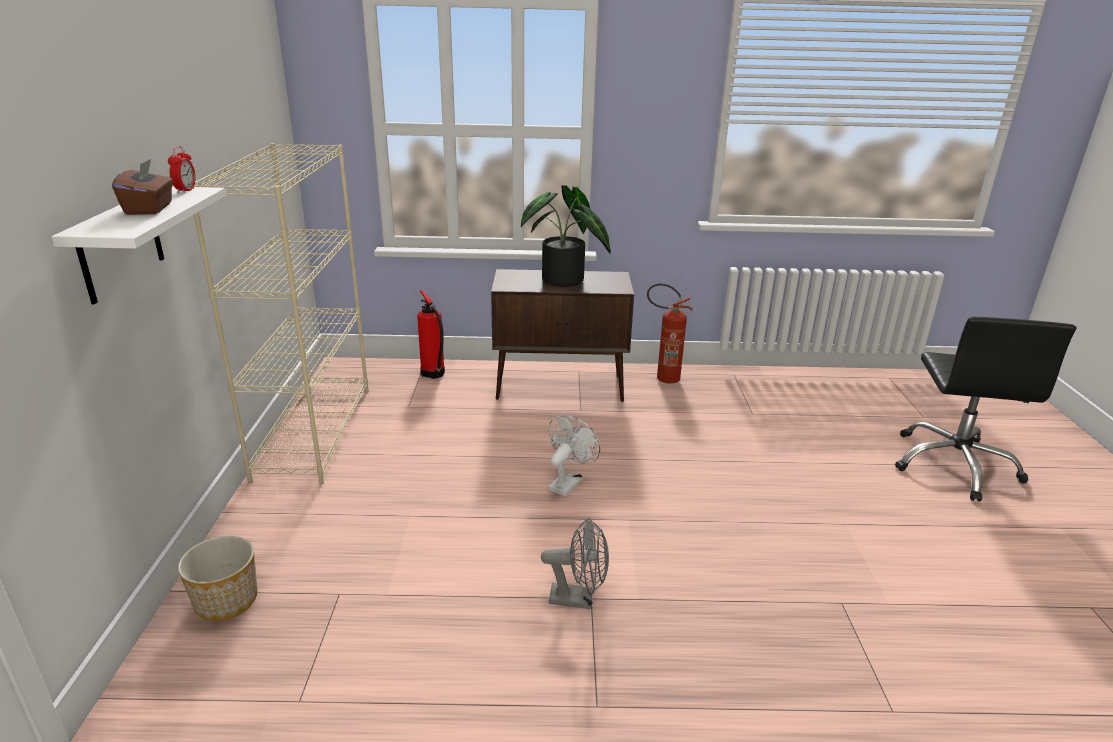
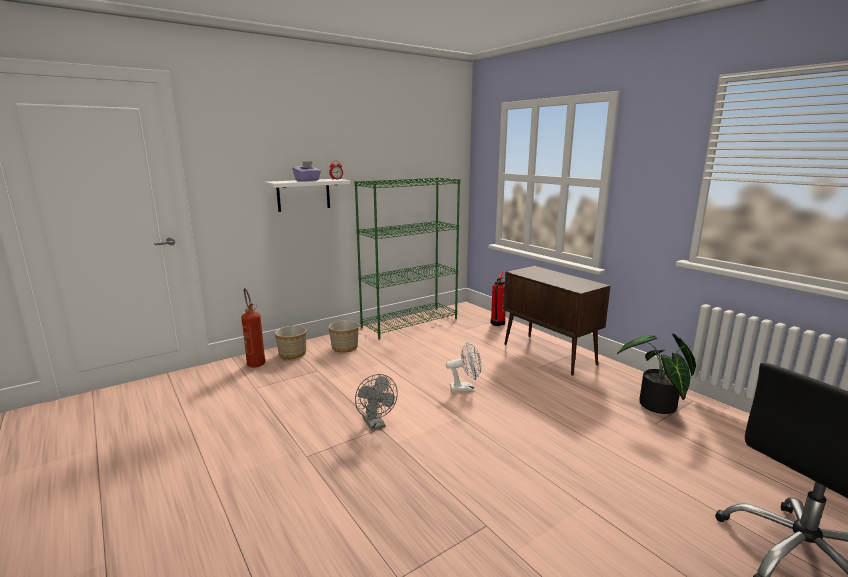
camera: 55 degrees right, 10 degrees down
brown tissue box [112,159,173,215] -> purple tissue box [292,161,321,181]
beige bookcase [194,143,369,485] -> green bookcase [354,177,460,339]
potted plant [521,185,611,287] -> potted plant moved to [617,333,696,414]
fire extinguisher [647,283,693,384] -> fire extinguisher moved to [241,288,265,368]
none -> planter [329,320,359,353]

